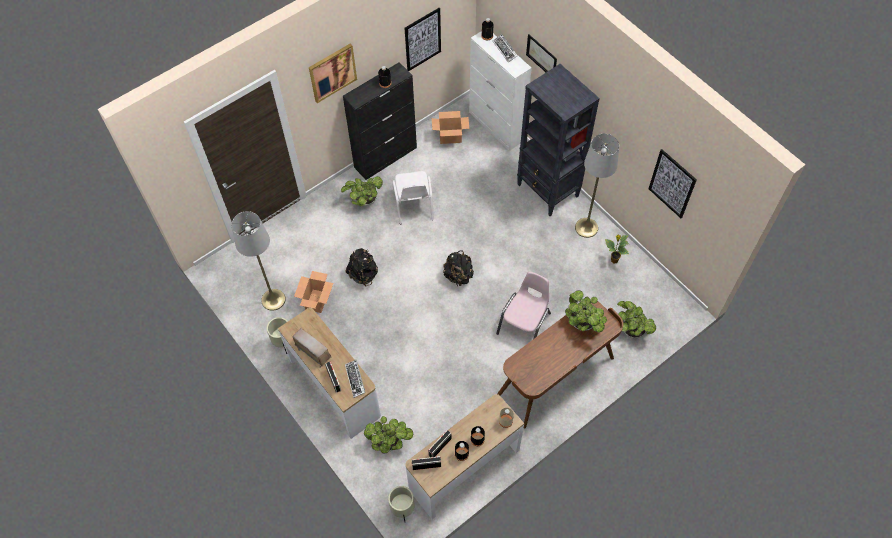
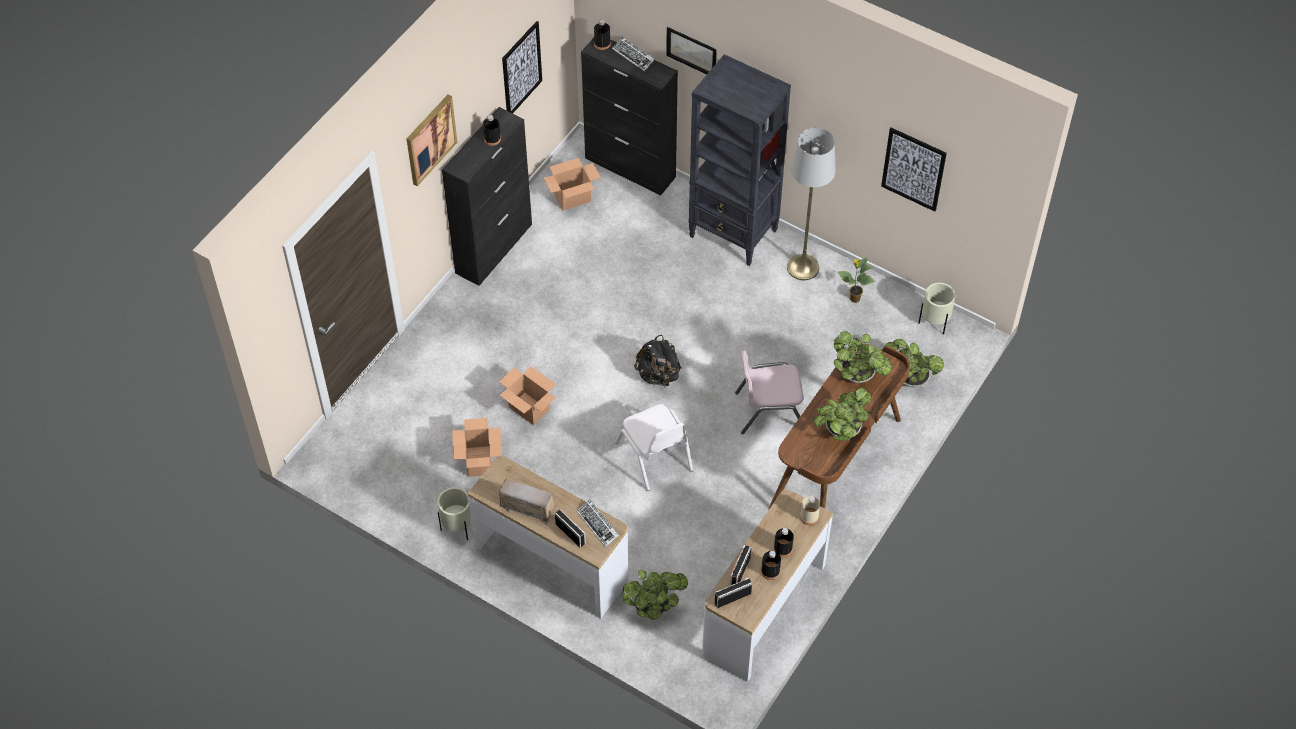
camera: 20 degrees left, 5 degrees down
grey floor lamp [231,211,286,311] -> none
potted plant [341,176,383,206] -> potted plant moved to [814,387,872,441]
black backpack [345,248,378,287] -> cardboard box [499,367,556,425]
beige planter [388,486,415,522] -> beige planter moved to [918,282,955,335]
white chair [393,171,434,224] -> white chair moved to [615,404,693,491]
white cabinet [469,31,532,151] -> black cabinet [581,38,678,195]
pink chair [496,271,551,339] -> pink chair turned 105 degrees counterclockwise [735,350,803,434]

